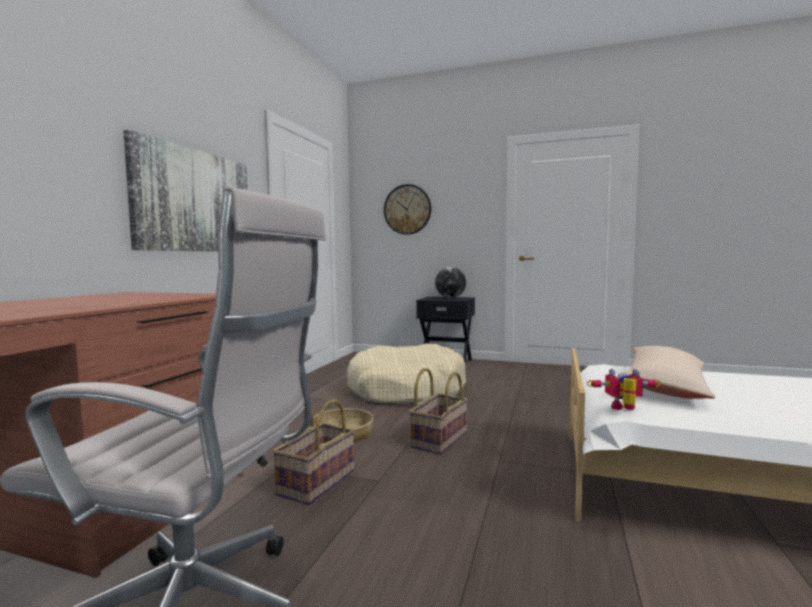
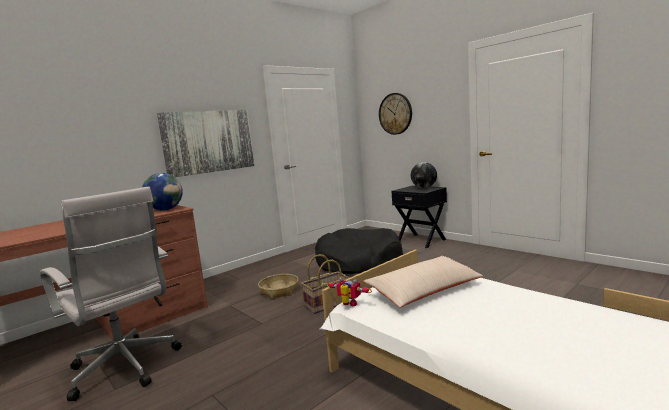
camera: 30 degrees right, 5 degrees up
basket [273,399,355,505] -> none
beige dog bed [347,343,466,404] -> black dog bed [315,228,403,274]
none -> globe [142,173,183,211]

